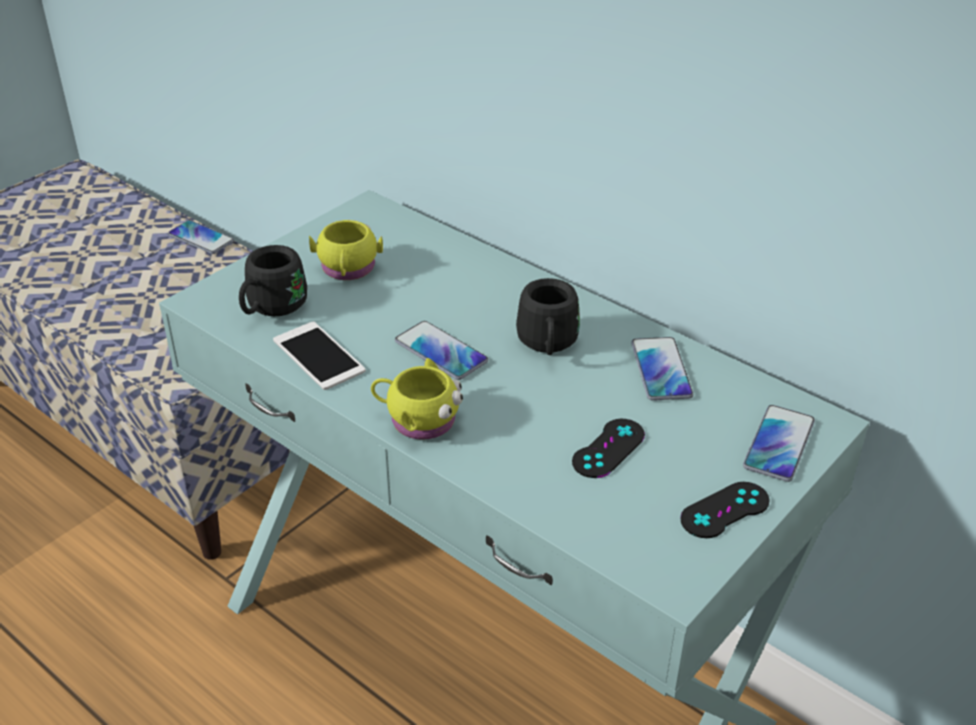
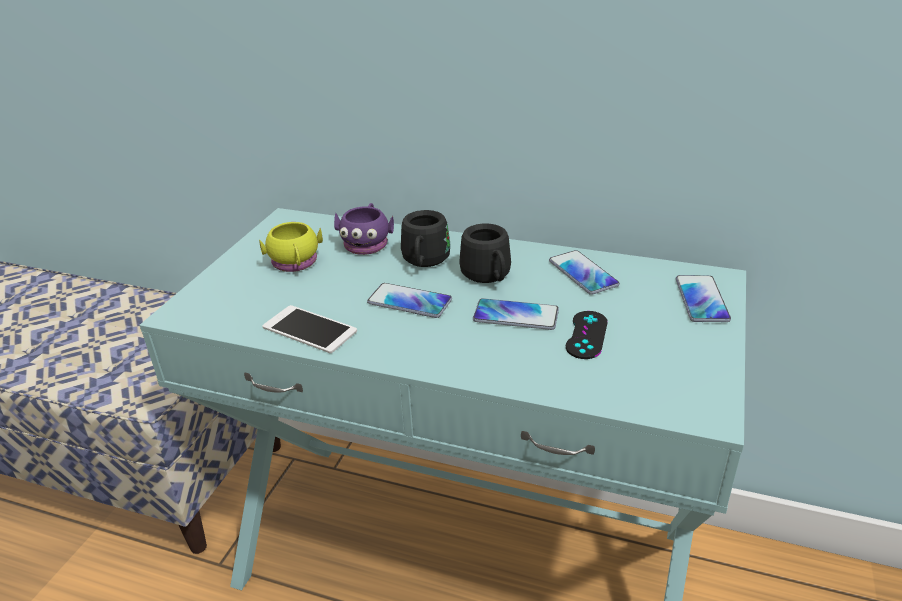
camera: 20 degrees left, 5 degrees down
phone [168,220,234,254] -> phone moved to [473,298,559,330]
black mug [239,245,307,316] -> black mug moved to [401,210,450,267]
yellow mug [371,358,463,440] -> none
black game controller [680,482,770,538] -> none
none -> purple mug [334,203,394,255]

